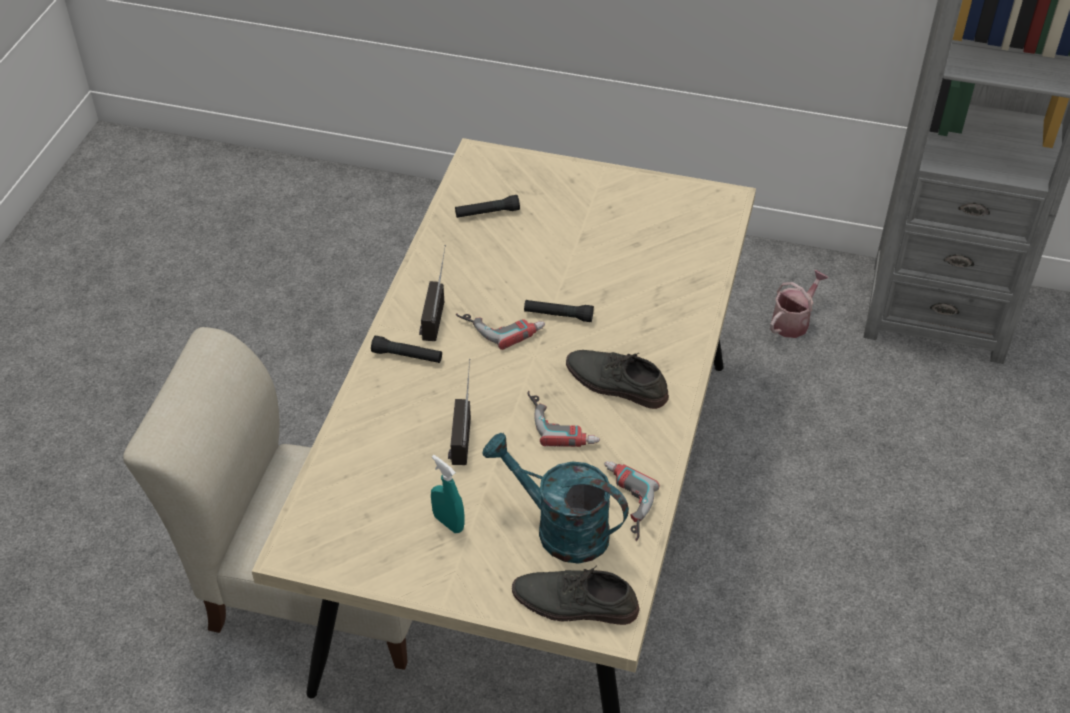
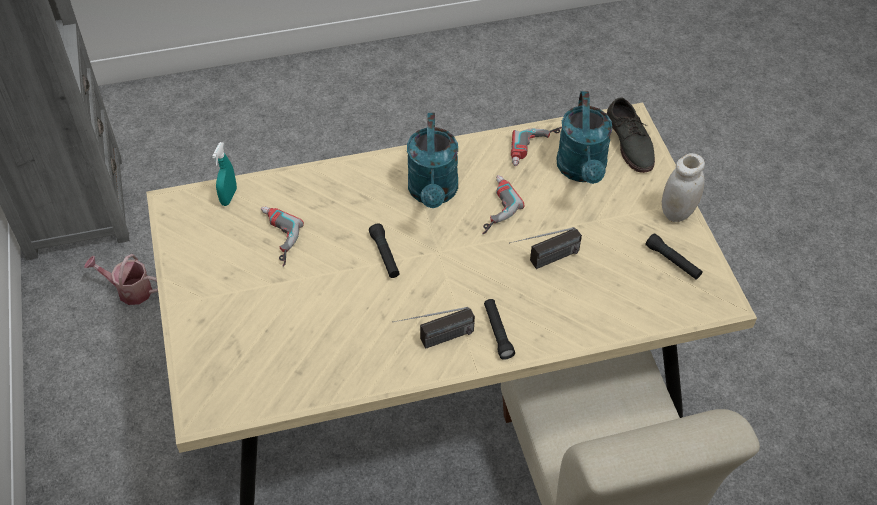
camera: 120 degrees left, 5 degrees up
turquoise spray bottle [431,455,465,533] -> turquoise spray bottle moved to [212,142,237,206]
black flashlight [455,195,520,218] -> black flashlight moved to [646,233,703,280]
power drill [456,313,545,350] -> power drill moved to [261,206,304,267]
grey shoe [566,350,669,409] -> turquoise watering can [407,113,458,208]
none -> white jar [662,153,705,222]

